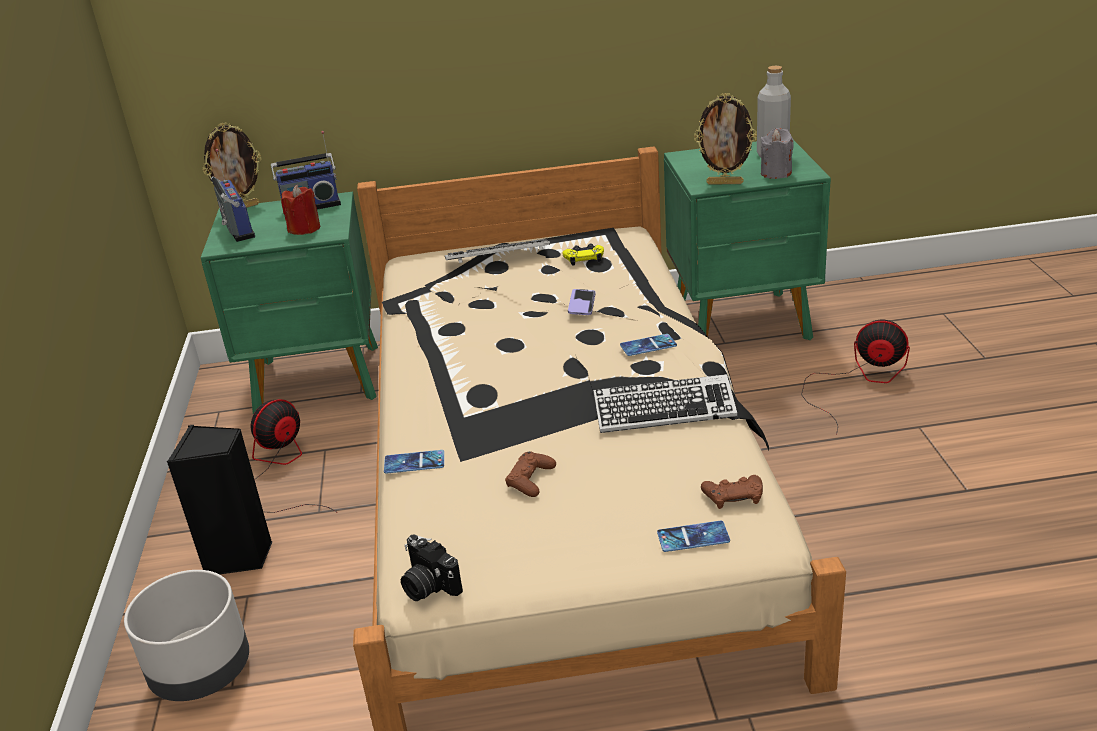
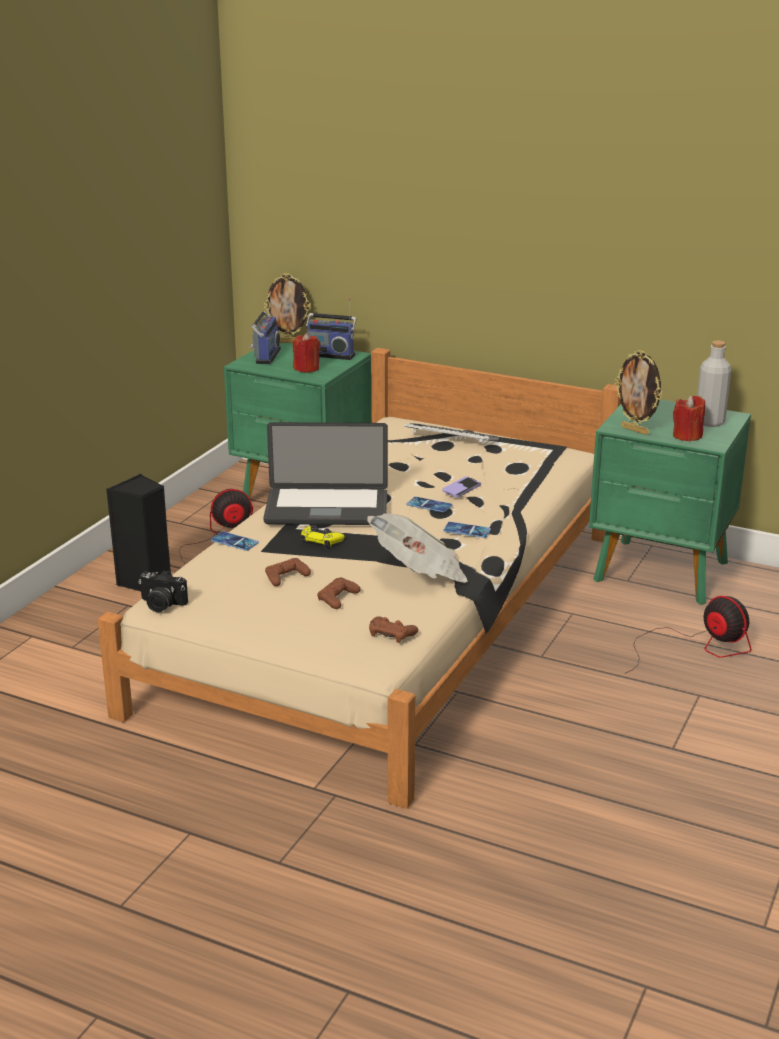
camera: 30 degrees right, 5 degrees down
grey planter [124,570,249,701] -> none
camera [401,534,463,601] -> camera turned 60 degrees counterclockwise [139,570,188,612]
yellow game controller [562,243,604,266] -> yellow game controller moved to [301,525,345,549]
keyboard [593,374,737,433] -> newspaper [367,513,468,583]
phone [657,520,730,552] -> phone moved to [406,497,453,513]
grey candle [761,128,794,179] -> red candle [673,396,705,442]
none -> laptop [263,422,388,525]
none -> brown game controller [317,577,360,609]

